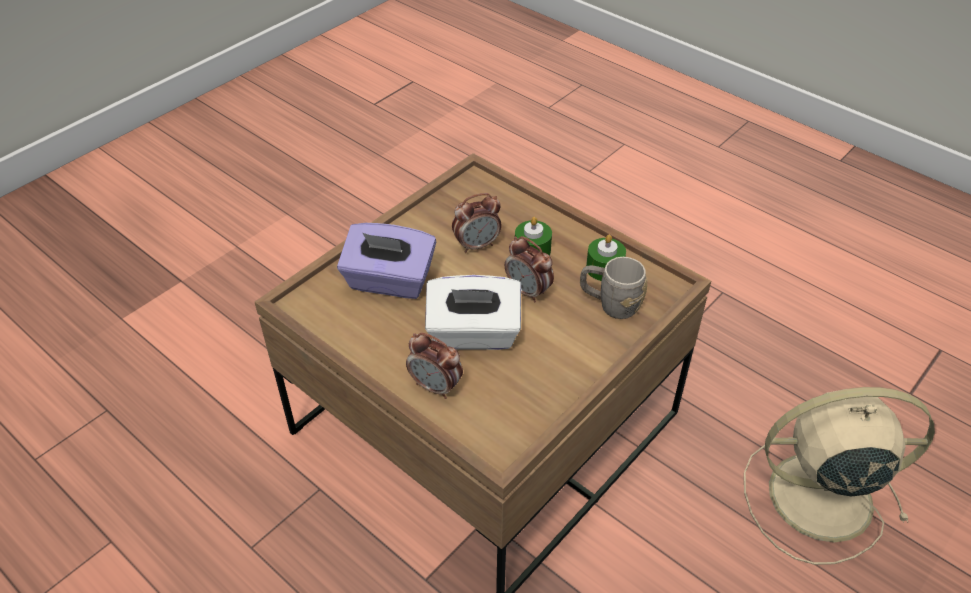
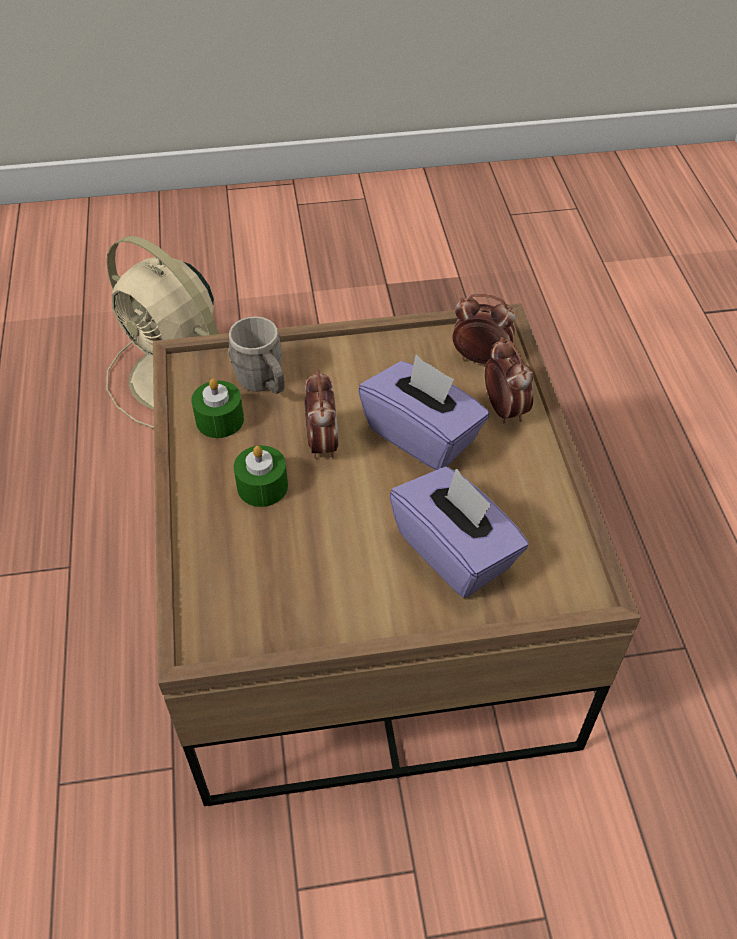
camera: 140 degrees left, 5 degrees up
white tissue box [425,275,521,350] -> purple tissue box [358,355,490,470]
alarm clock [452,193,502,253] -> alarm clock moved to [453,294,515,364]

